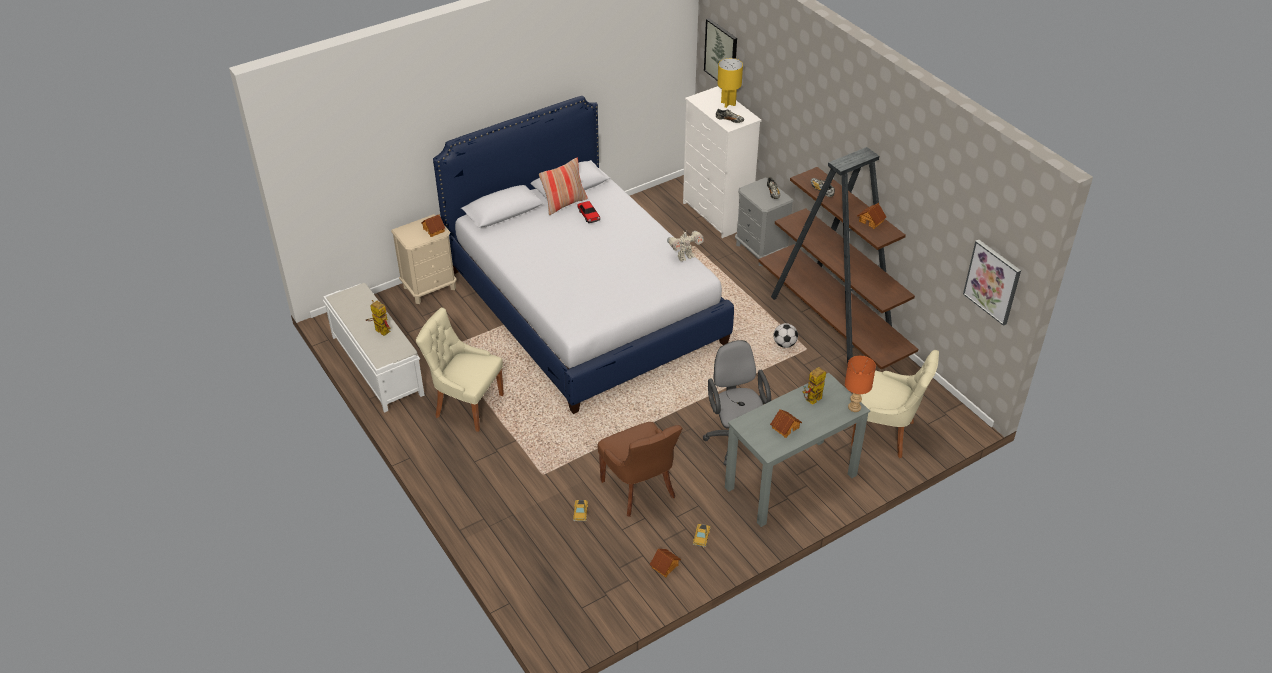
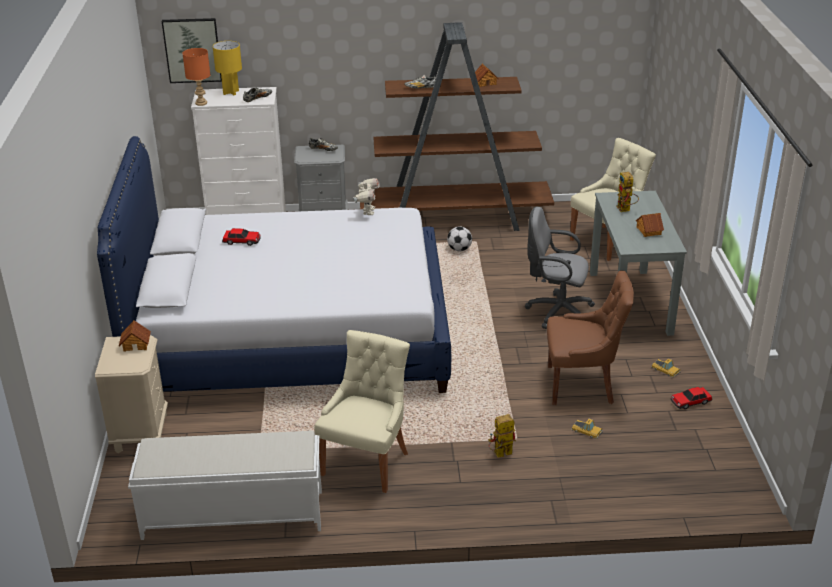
camera: 60 degrees left, 10 degrees down
toy robot [366,300,390,336] -> toy robot moved to [488,414,516,458]
beige chair [416,308,504,432] -> beige chair turned 150 degrees clockwise [314,330,410,493]
pillow [539,158,588,215] -> none
toy house [650,549,681,577] -> toy car [671,387,712,409]
orange table lamp [845,356,876,412] -> orange table lamp moved to [182,48,210,106]
picture [963,239,1021,326] -> none

